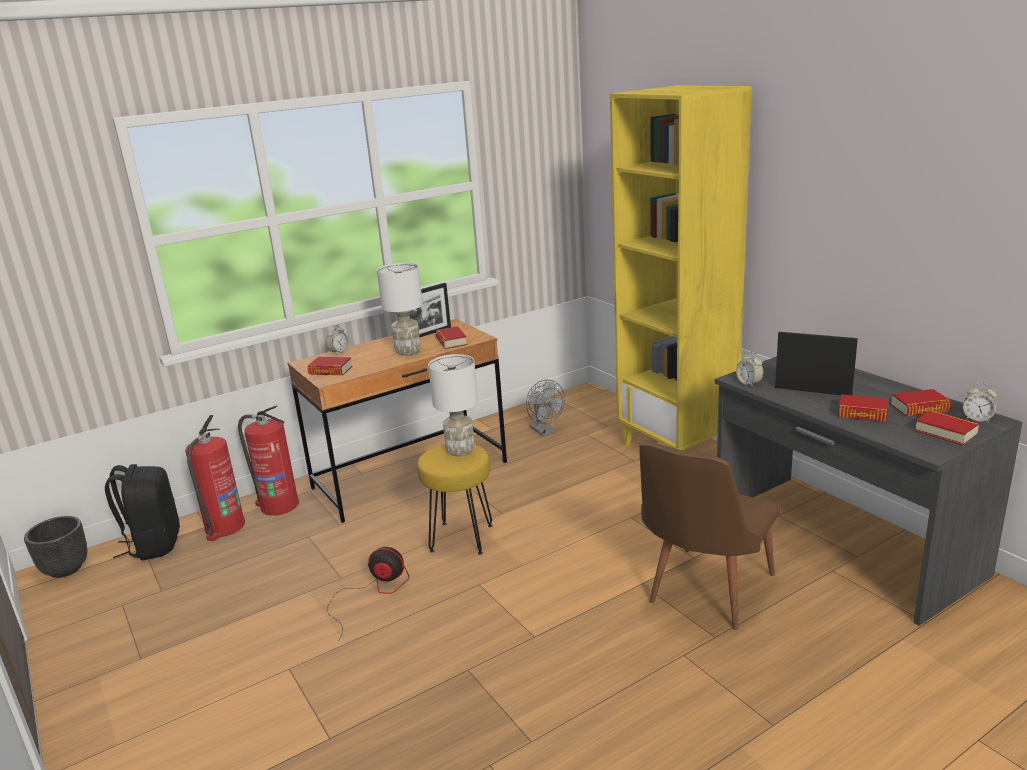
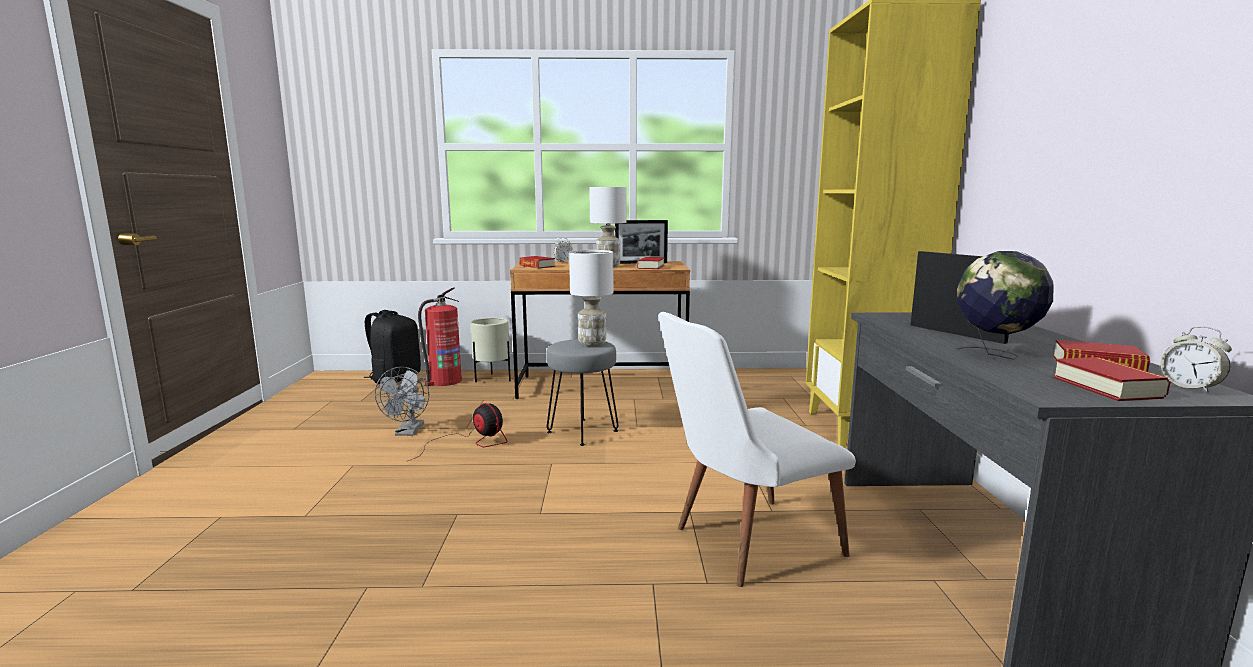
camera: 30 degrees right, 10 degrees down
black planter [24,516,87,578] -> none
fire extinguisher [238,405,299,516] -> beige planter [471,318,511,382]
yellow stool [417,444,493,555] -> grey stool [546,339,619,446]
grey fan [526,380,565,436] -> grey fan moved to [375,367,429,436]
brown chair [639,443,781,630] -> white chair [659,312,856,587]
alarm clock [736,352,764,386] -> none
book [838,394,888,422] -> globe [957,251,1054,360]

